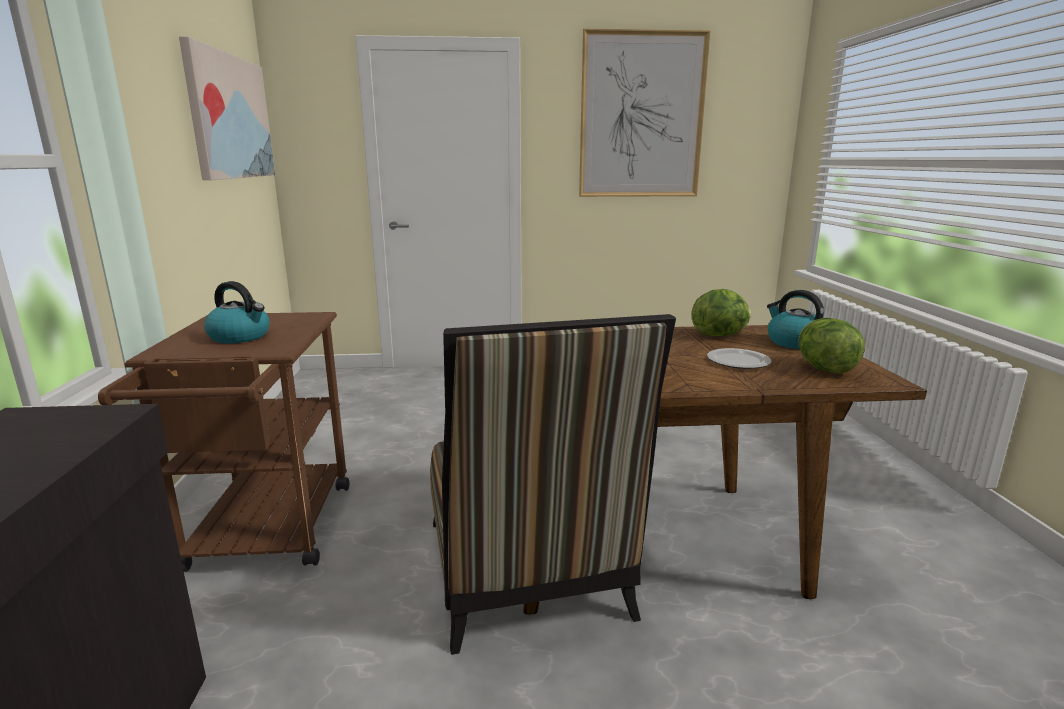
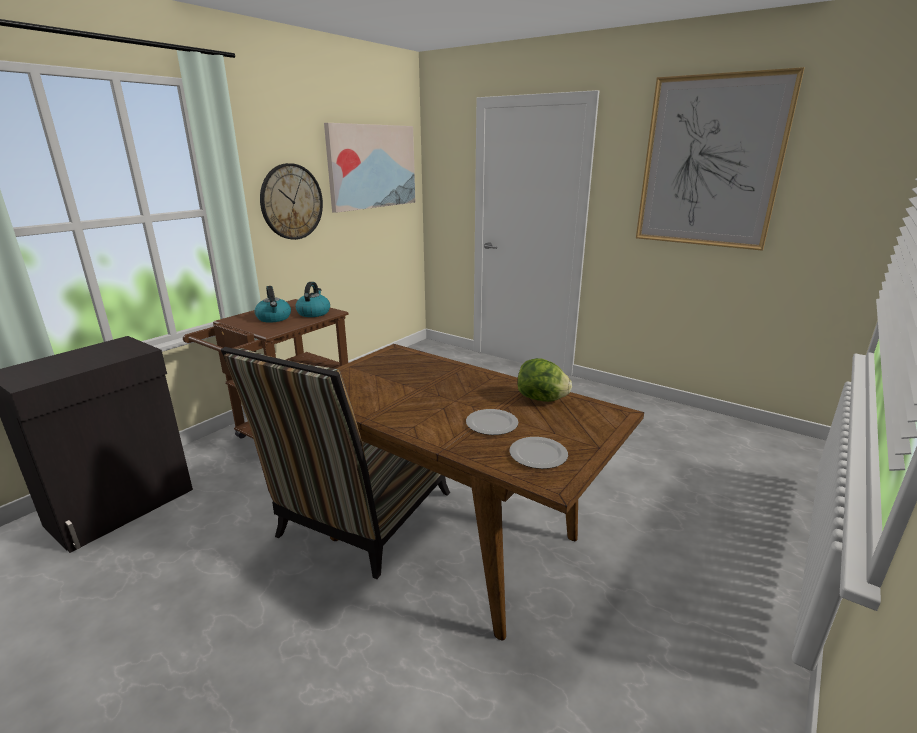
camera: 40 degrees right, 5 degrees up
kettle [767,290,824,349] -> kettle moved to [296,282,330,317]
lettuce [798,318,865,374] -> plate [509,437,568,469]
none -> wall clock [260,163,323,240]

